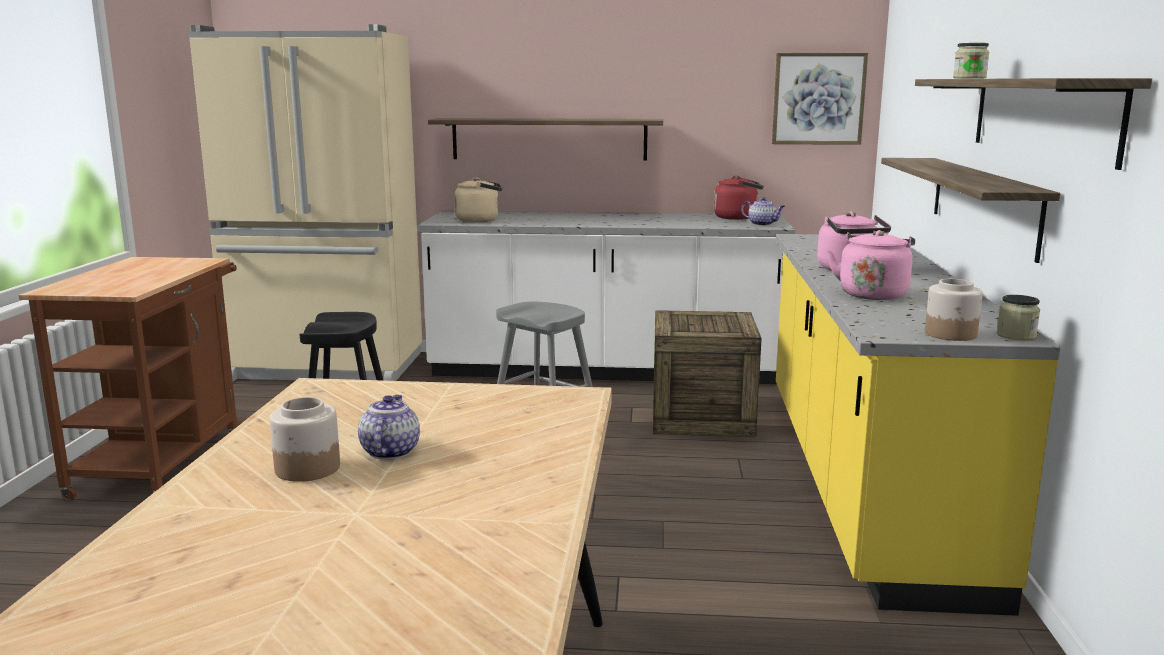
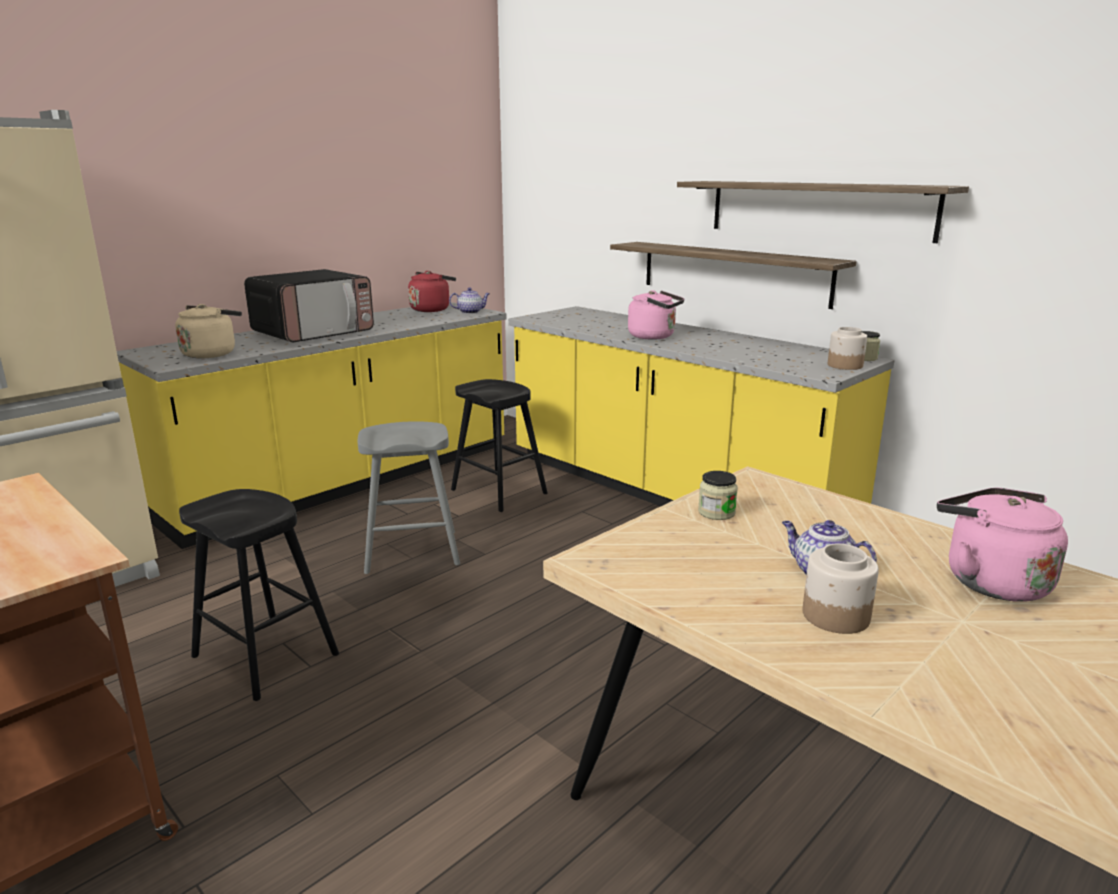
camera: 50 degrees left, 5 degrees up
white counter [418,210,795,384] -> yellow counter [117,302,506,549]
shelf [428,118,663,161] -> none
crate [653,310,762,437] -> black stool [451,379,548,512]
picture [772,53,868,145] -> none
pink kettle [827,230,915,300] -> pink kettle moved to [937,488,1068,602]
jar [953,43,989,78] -> jar moved to [698,471,738,520]
none -> microwave [244,269,374,342]

